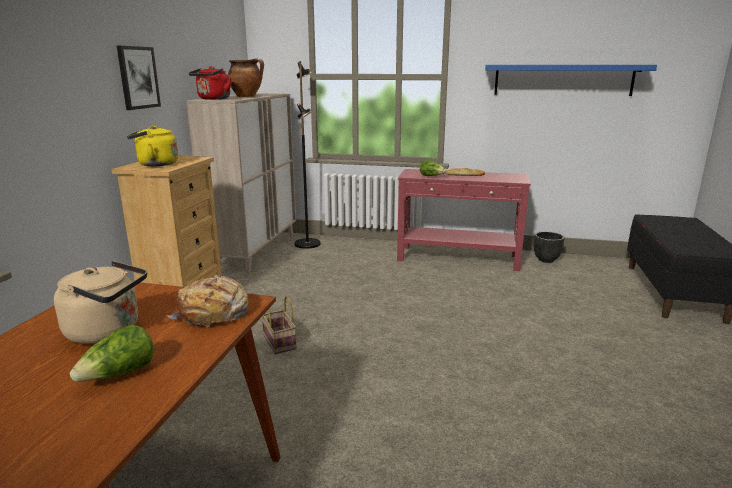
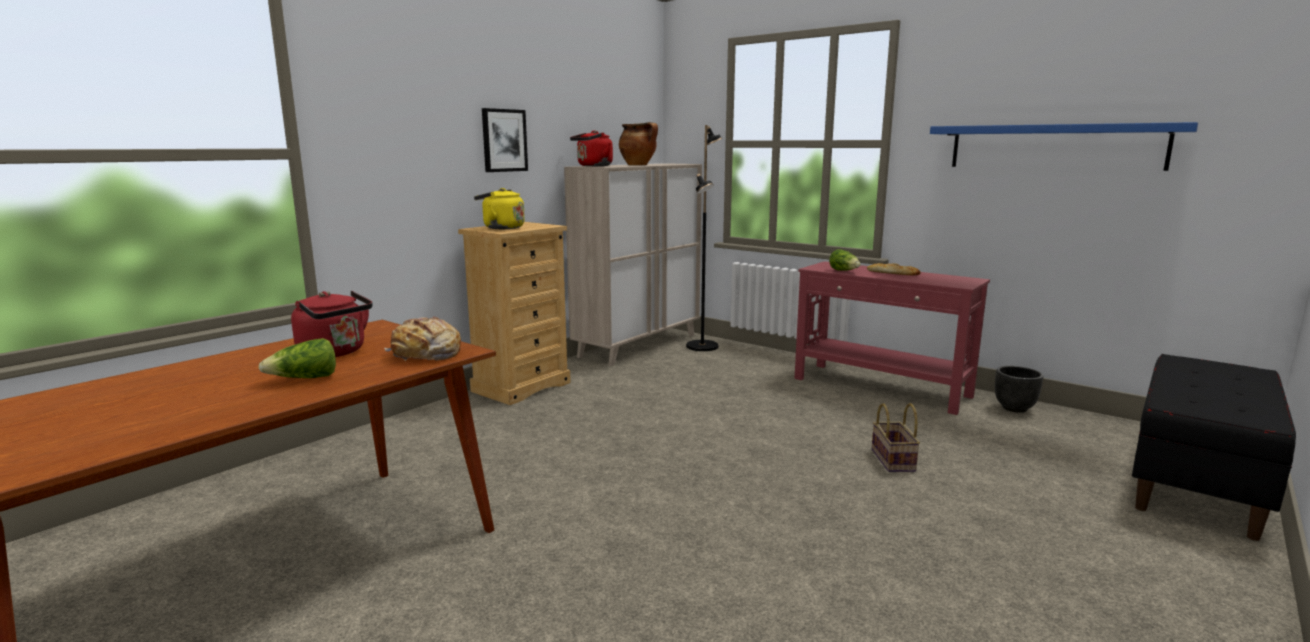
camera: 25 degrees right, 5 degrees down
beige kettle [54,261,147,344] -> red kettle [291,291,373,357]
basket [262,296,296,354] -> basket moved to [872,403,920,472]

